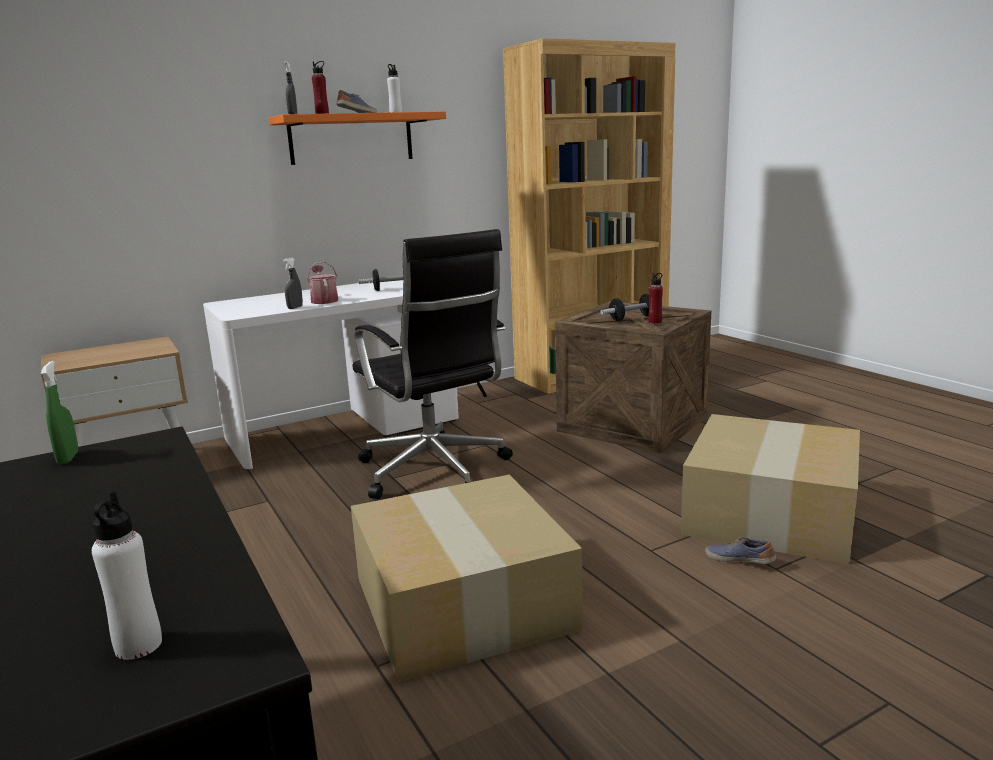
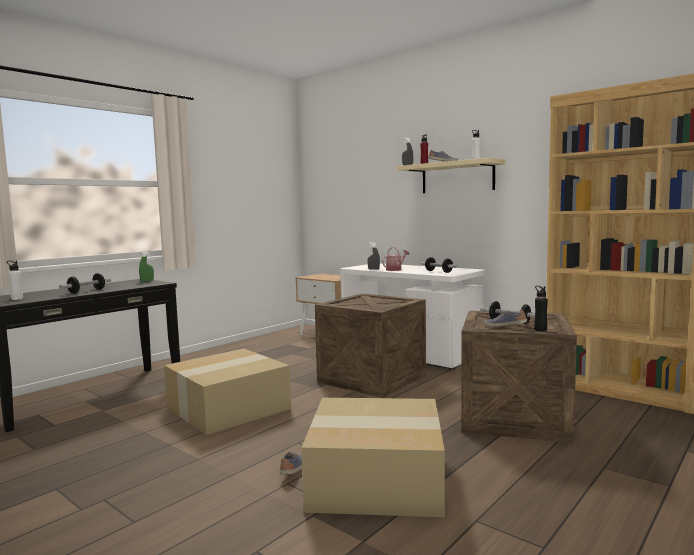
camera: 70 degrees right, 10 degrees down
orange shelf [268,111,446,165] -> beige shelf [397,158,506,193]
black office chair [352,229,513,499] -> crate [315,293,426,398]
red bottle [648,273,663,324] -> shoe [484,310,527,327]
none -> dumbbell [59,273,111,294]
none -> black bottle [534,286,548,331]

